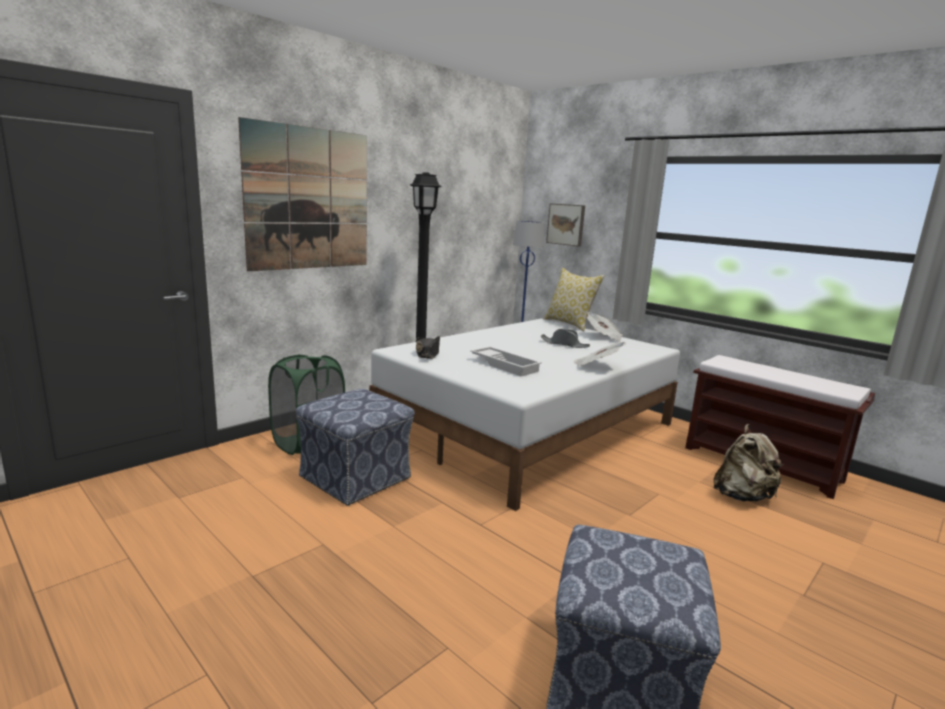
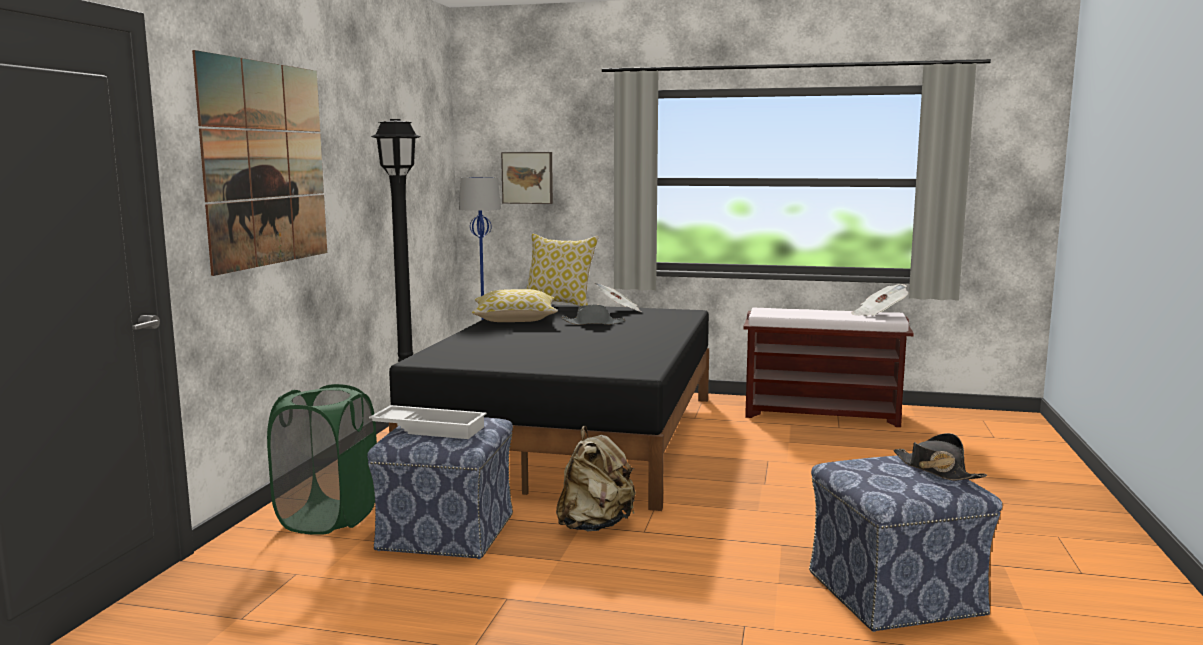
camera: 30 degrees left, 5 degrees down
white bed [369,319,680,511] -> black bed [389,304,709,511]
black hat [416,336,440,359] -> black hat moved to [894,433,987,481]
white tray [470,347,542,376] -> white tray moved to [369,405,487,439]
newspaper [574,342,626,366] -> newspaper moved to [852,284,908,316]
beige backpack [713,424,784,501] -> beige backpack moved to [556,426,636,531]
none -> pillow [472,289,558,322]

